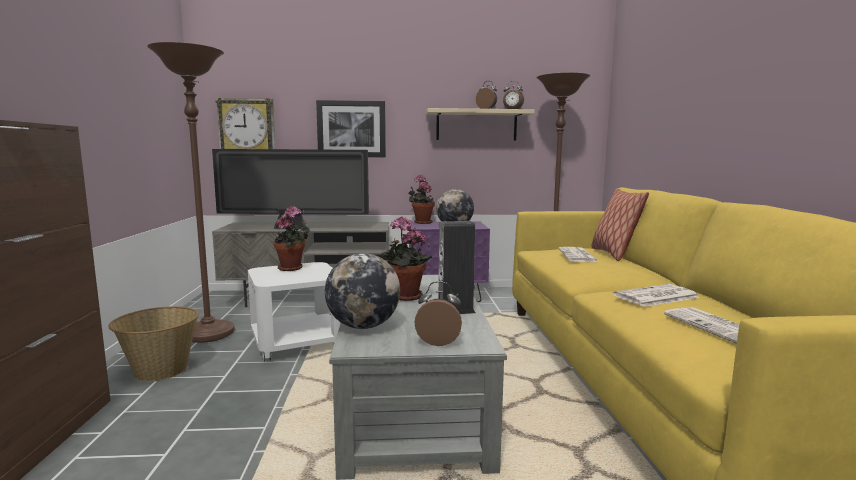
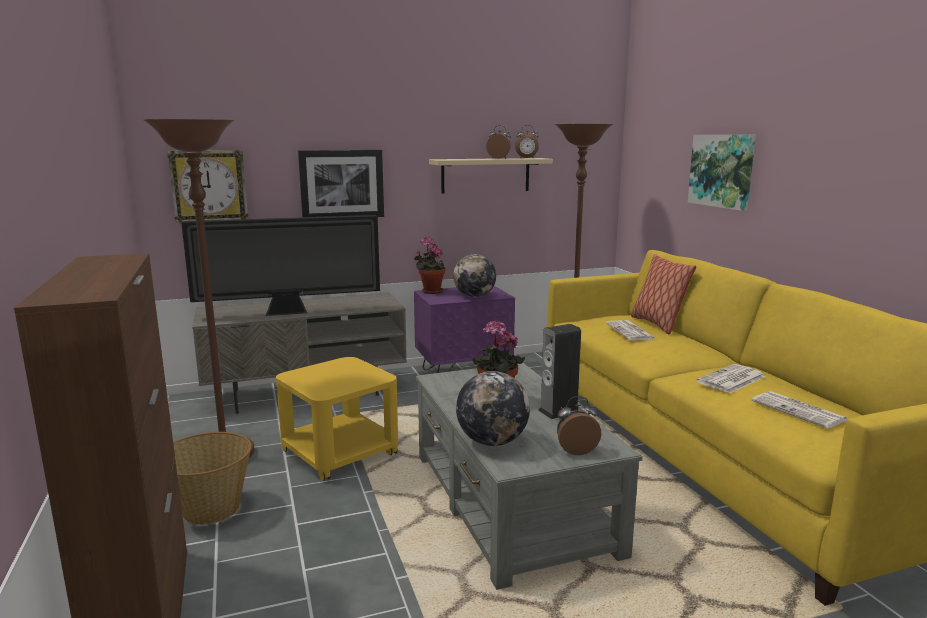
camera: 15 degrees left, 5 degrees up
white side table [248,262,341,362] -> yellow side table [276,357,398,481]
potted plant [273,206,310,271] -> none
none -> picture [688,135,756,211]

